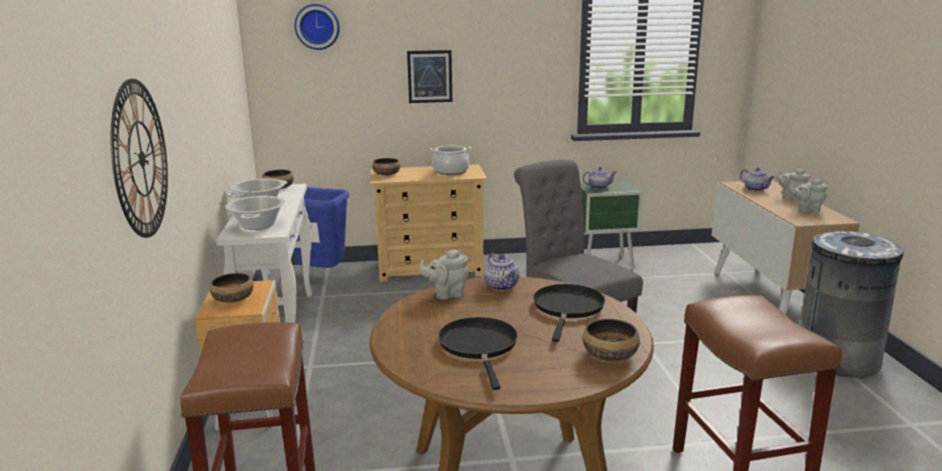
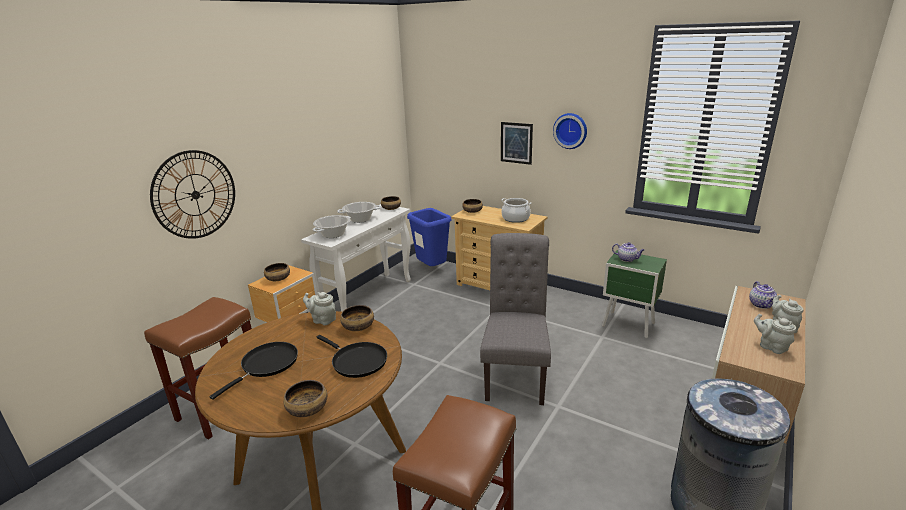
camera: 40 degrees right, 5 degrees up
wall clock [295,4,340,50] -> wall clock moved to [553,113,587,149]
teapot [484,253,520,291] -> bowl [340,305,374,331]
black frying pan [533,284,605,342] -> black frying pan turned 75 degrees clockwise [317,335,387,378]

